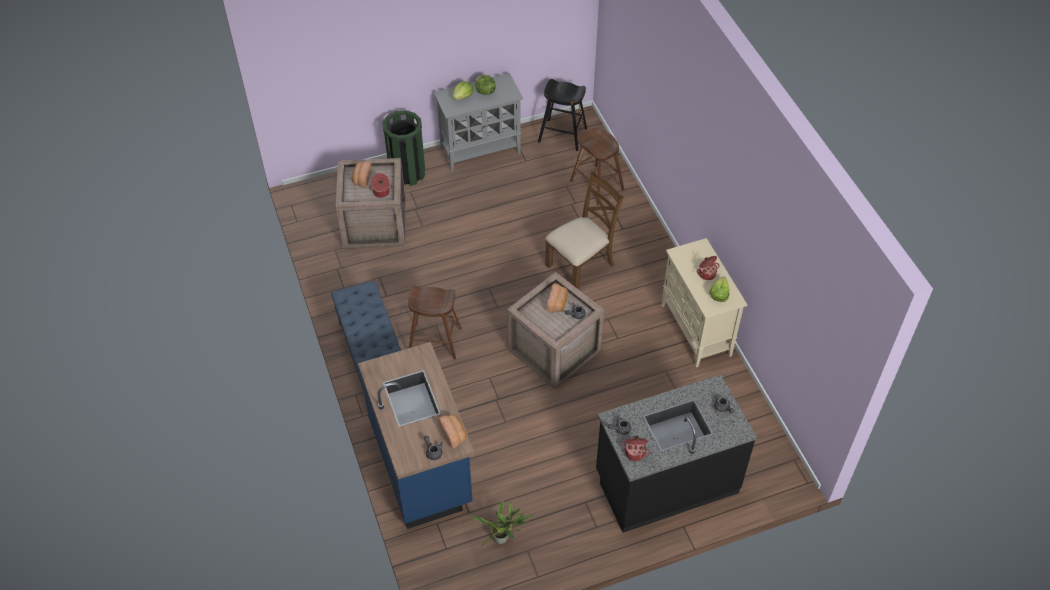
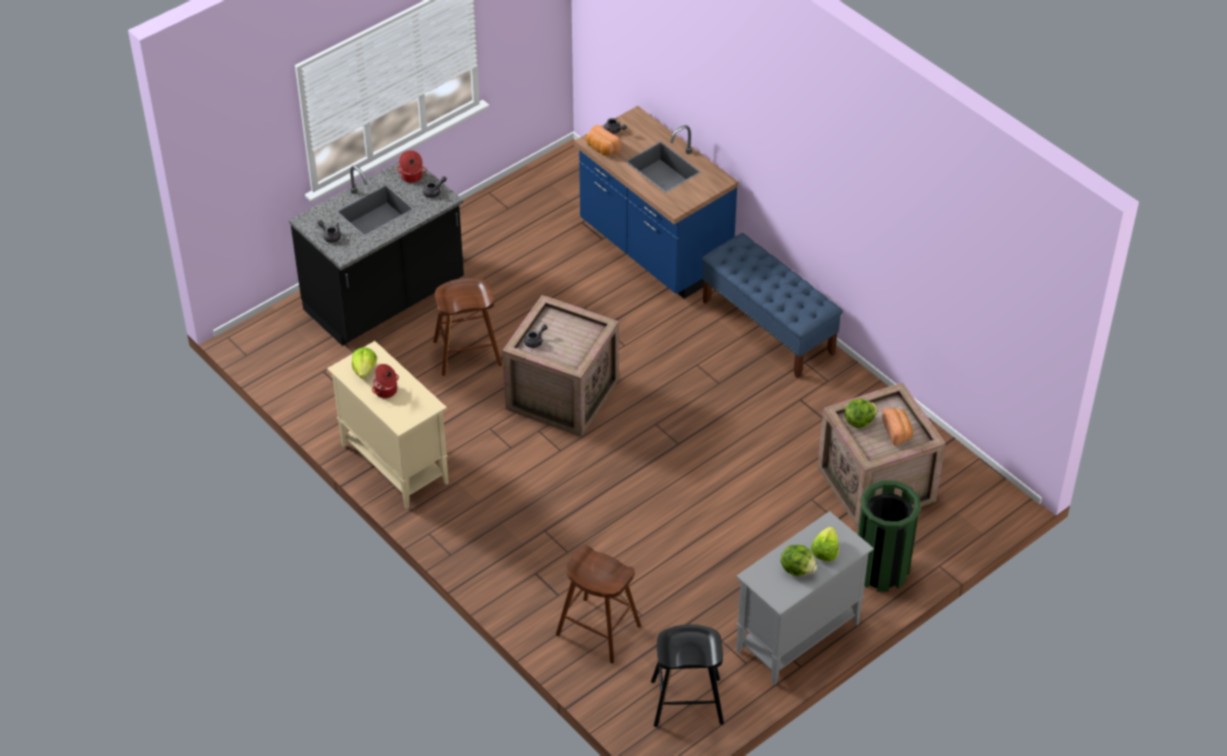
camera: 160 degrees right, 5 degrees down
cooking pot [369,173,393,198] -> lettuce [845,399,878,428]
brown stool [408,286,462,359] -> brown stool moved to [433,278,502,376]
potted plant [472,501,532,546] -> none
brown chair [545,171,624,290] -> none
bread [547,283,568,313] -> none

